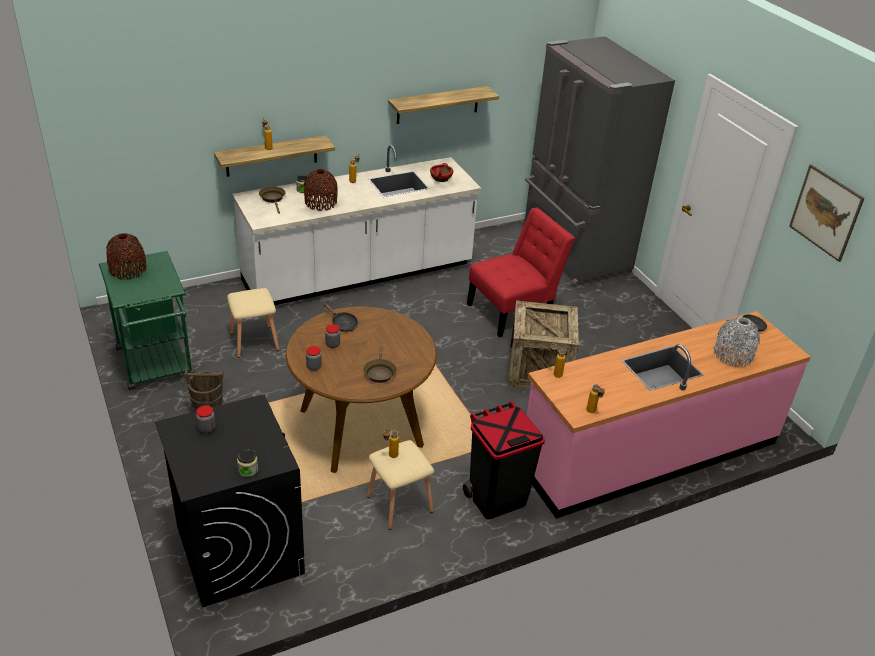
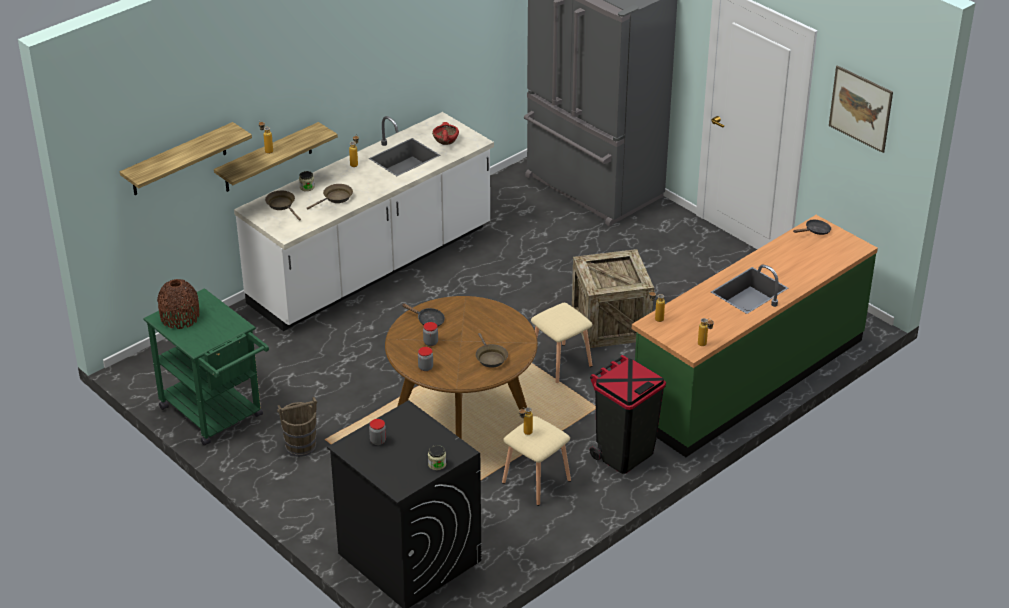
camera: 15 degrees left, 0 degrees up
beige stool [227,288,279,358] -> beige stool moved to [531,303,592,383]
brown vase [304,169,338,211] -> brown frying pan [307,184,353,210]
shelf [388,86,499,124] -> shelf moved to [120,122,252,195]
red chair [467,208,575,337] -> none
pink counter [527,311,811,519] -> green counter [632,215,878,457]
grey vase [714,317,760,367] -> none

